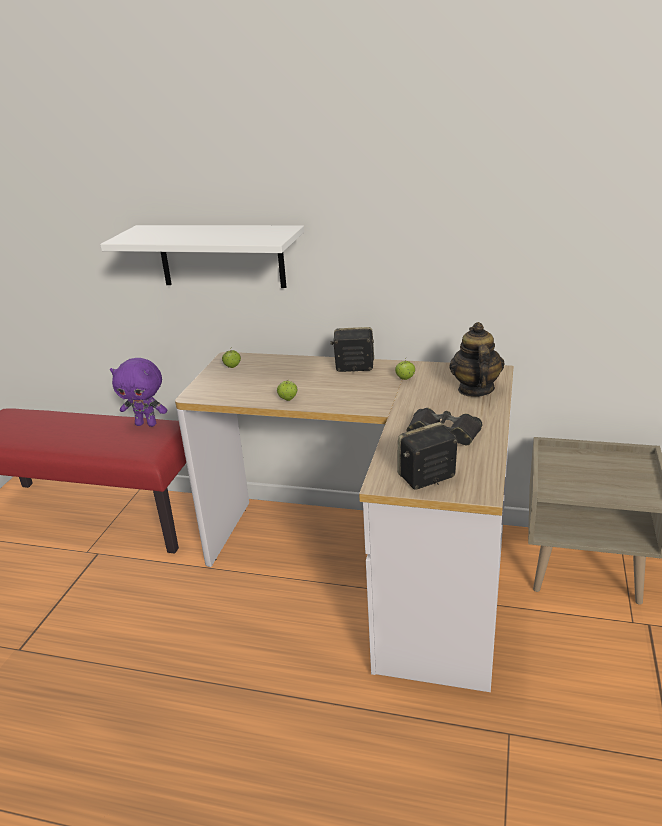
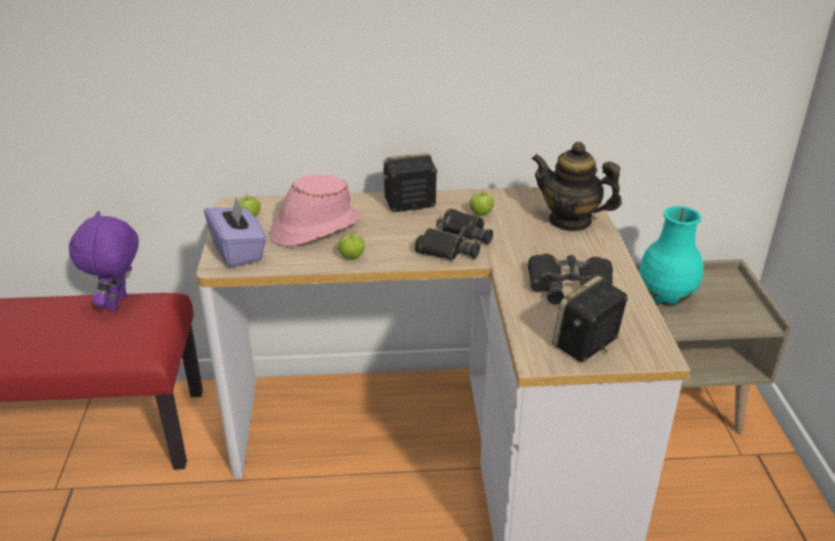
camera: 20 degrees left, 5 degrees up
white shelf [100,225,304,288] -> none
purple plush toy [110,358,167,427] -> purple plush toy turned 105 degrees clockwise [69,211,139,311]
teapot [449,322,504,397] -> teapot turned 45 degrees counterclockwise [532,142,622,231]
none -> purple tissue box [204,197,266,268]
none -> pink hat [270,175,360,246]
none -> black binoculars [415,208,493,260]
none -> turquoise vase [639,206,703,305]

